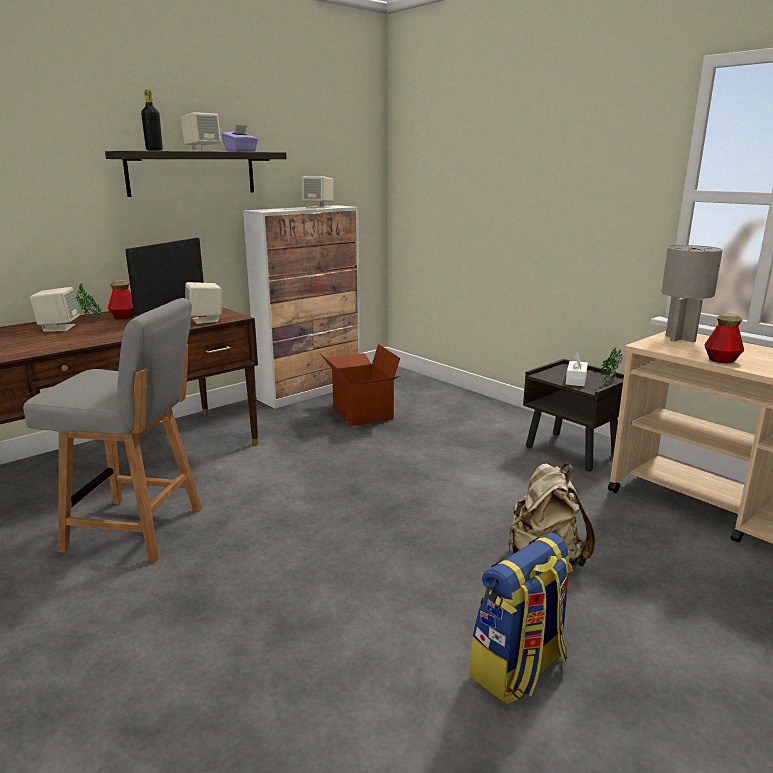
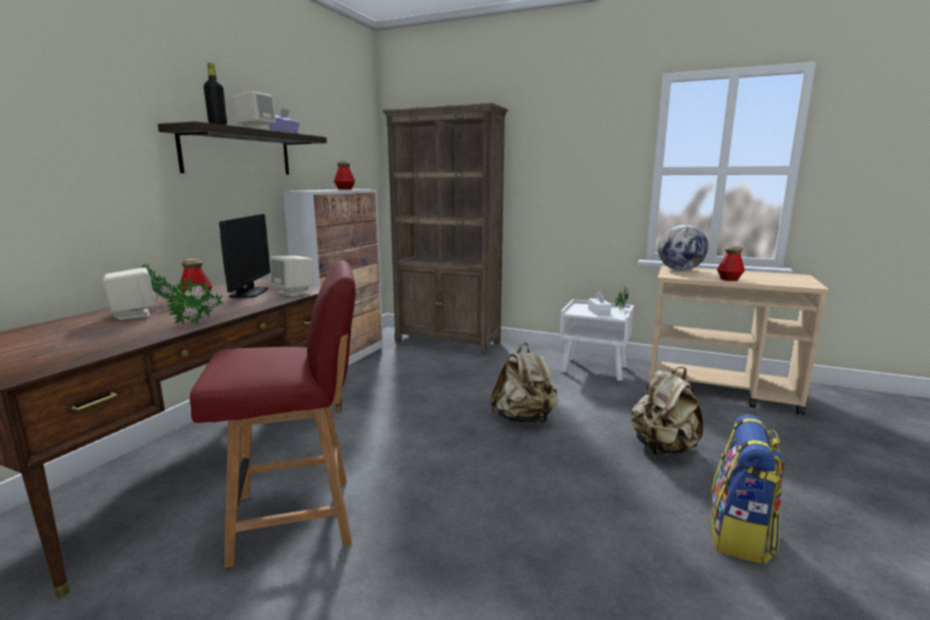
camera: 25 degrees left, 5 degrees down
grey chair [23,298,202,562] -> red chair [190,260,356,568]
beige speaker [302,176,333,208] -> bottle [334,161,355,190]
cardboard box [321,344,401,426] -> none
brown nightstand [523,359,624,471] -> white nightstand [560,299,634,381]
grey table lamp [661,245,723,342] -> globe [658,225,708,271]
none -> potted plant [167,278,222,325]
none -> brown bookcase [382,102,508,354]
none -> beige backpack [491,343,559,423]

